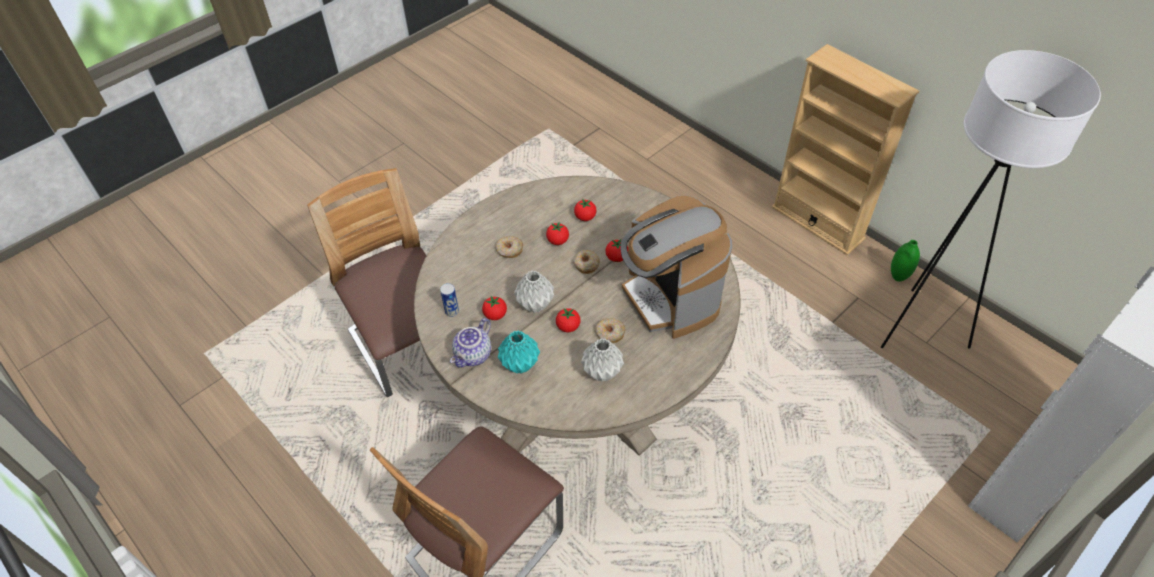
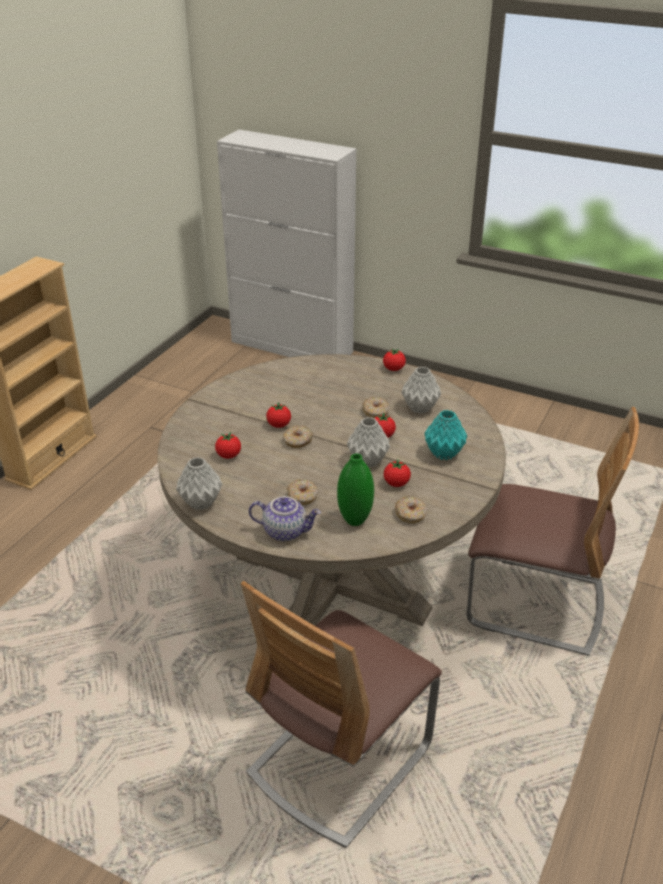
camera: 110 degrees left, 15 degrees down
can [440,283,459,317] -> donut [395,496,427,524]
teapot [450,318,491,368] -> teapot moved to [249,496,321,542]
tomato [546,222,569,245] -> tomato moved to [383,348,406,371]
coffee machine [620,195,732,339] -> none
white floor lamp [881,50,1101,348] -> none
green vase [891,240,920,282] -> green vase moved to [337,453,374,526]
none -> grey vase [176,457,222,510]

